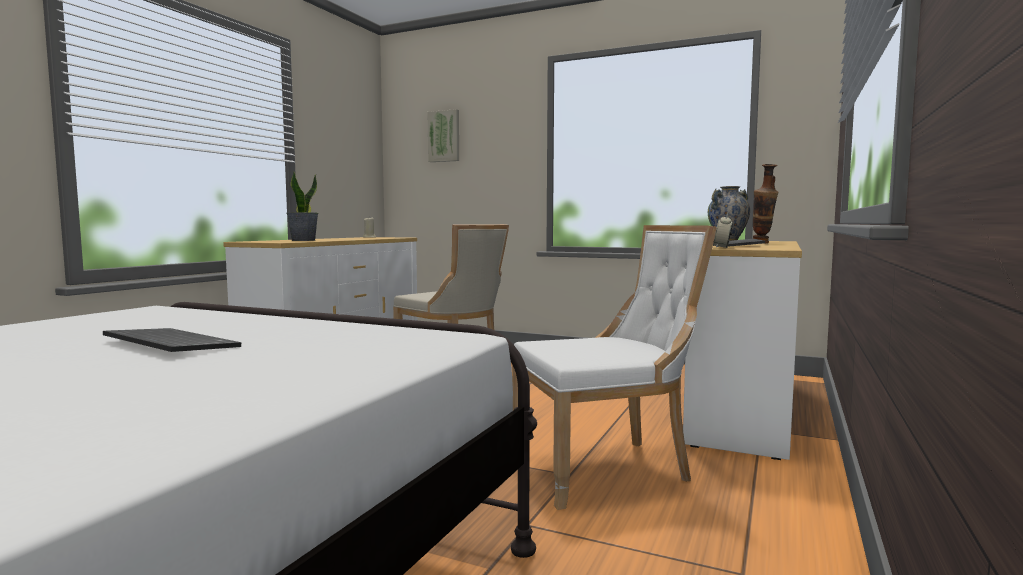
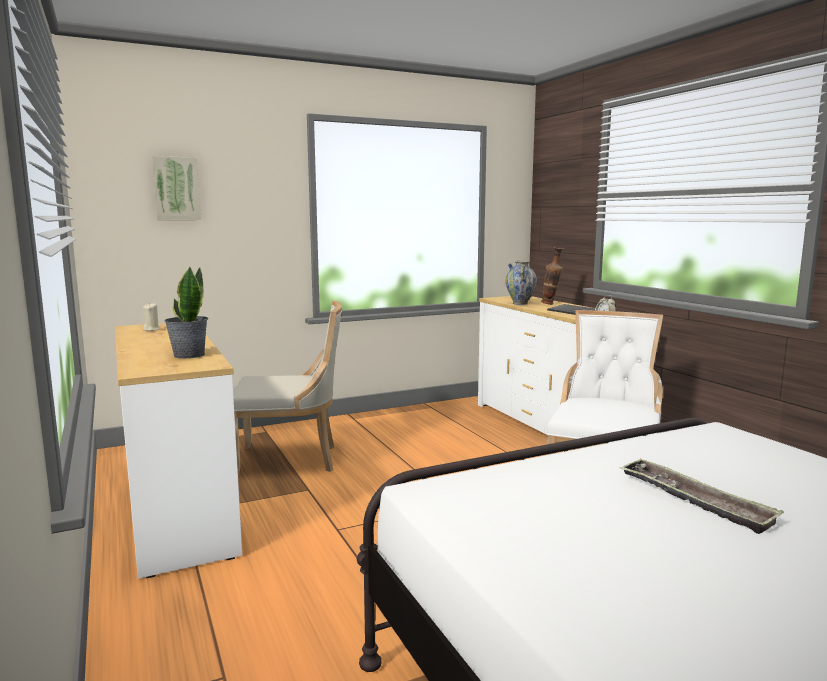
camera: 50 degrees left, 5 degrees up
keyboard [103,328,241,352] -> tray [621,459,784,534]

